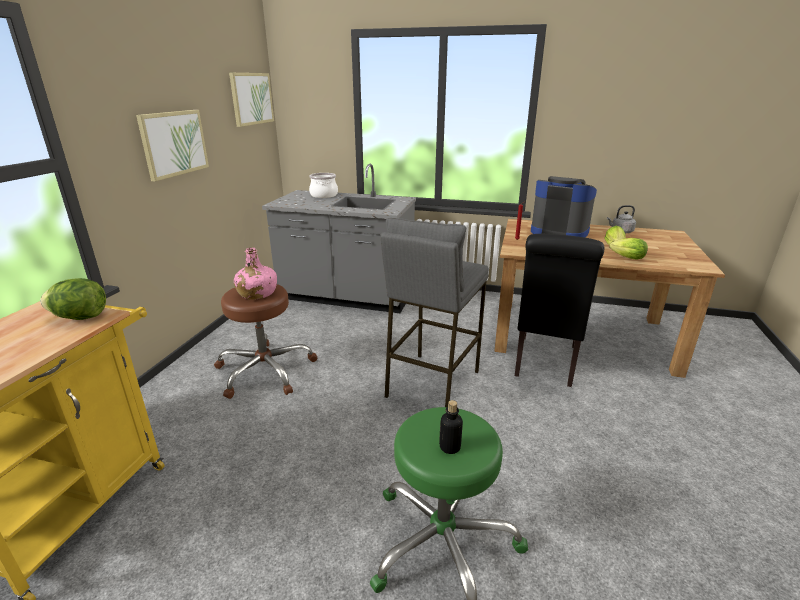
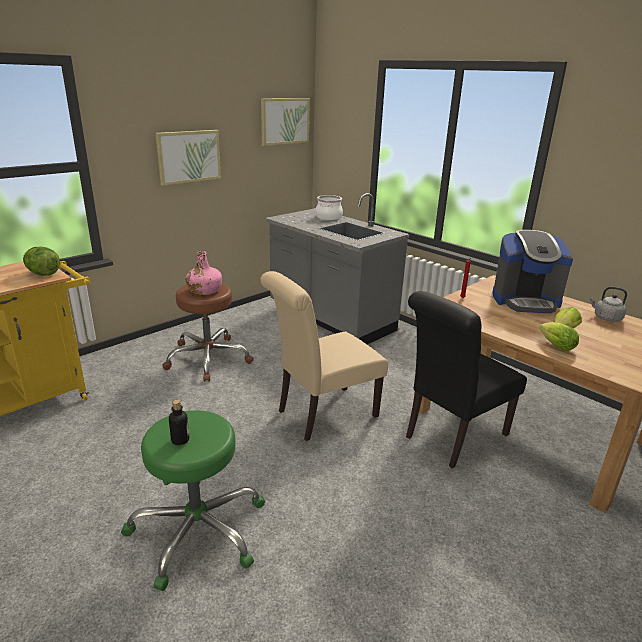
camera: 30 degrees right, 0 degrees up
grey stool [380,218,489,407] -> beige chair [260,271,388,441]
coffee machine [531,176,597,237] -> coffee machine turned 120 degrees clockwise [492,230,573,313]

